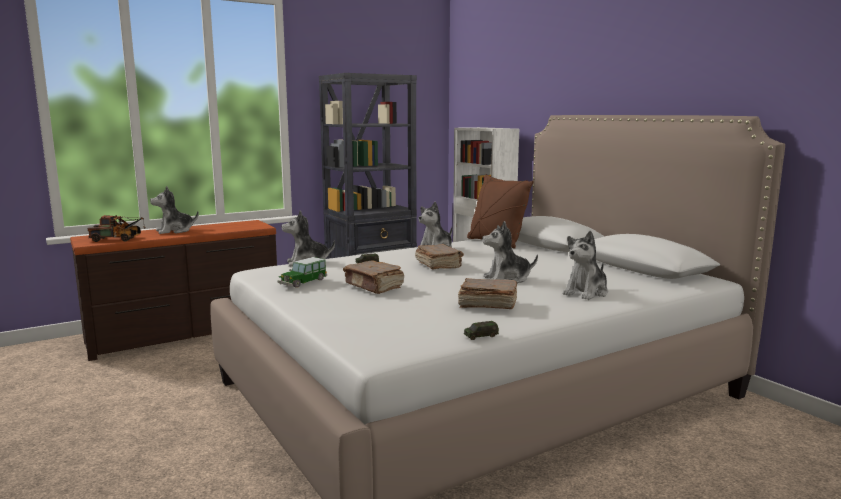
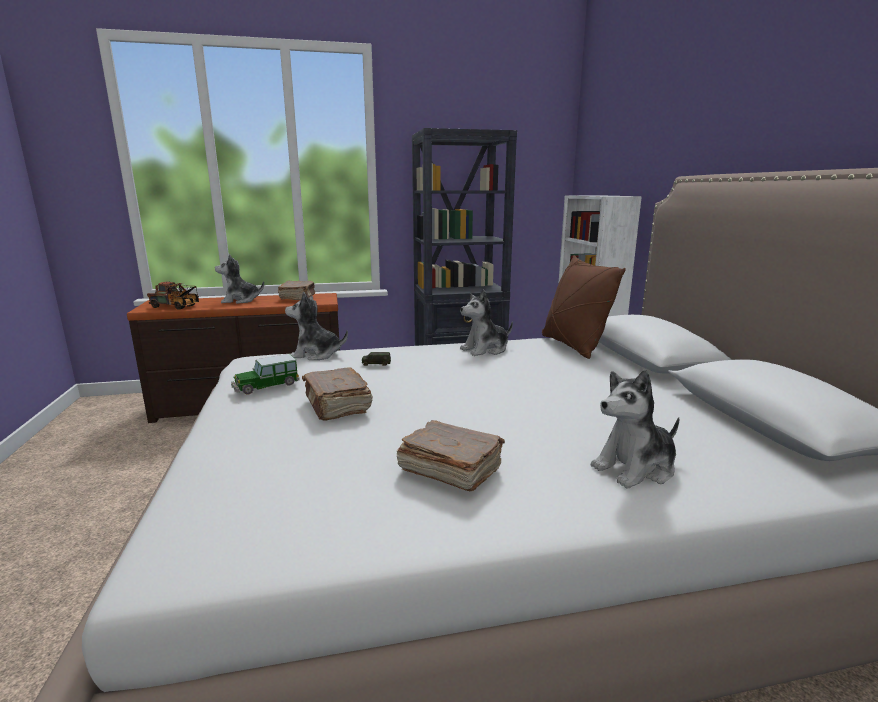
camera: 20 degrees right, 5 degrees up
brown book [415,244,464,269] -> brown book moved to [278,281,315,300]
toy car [464,321,499,340] -> none
plush toy [482,221,538,283] -> none

